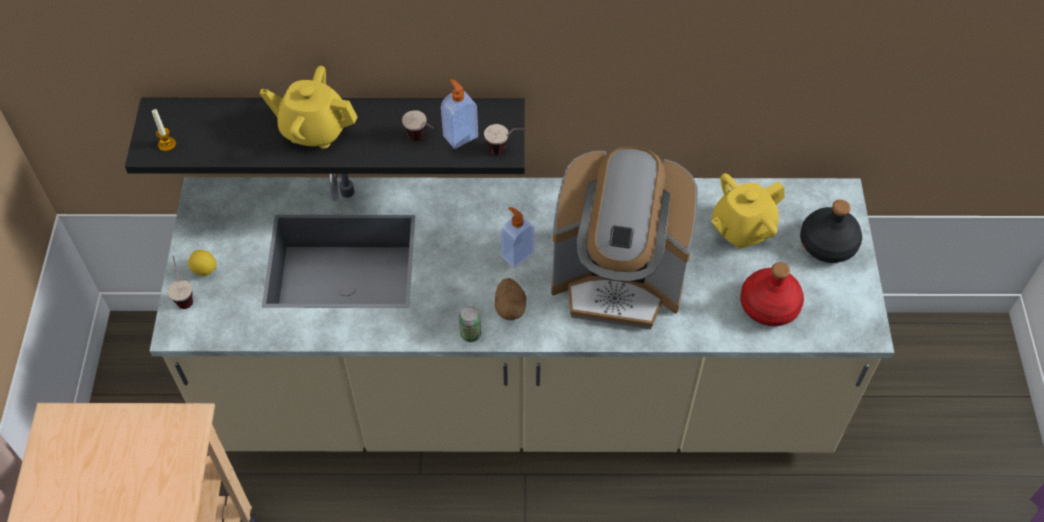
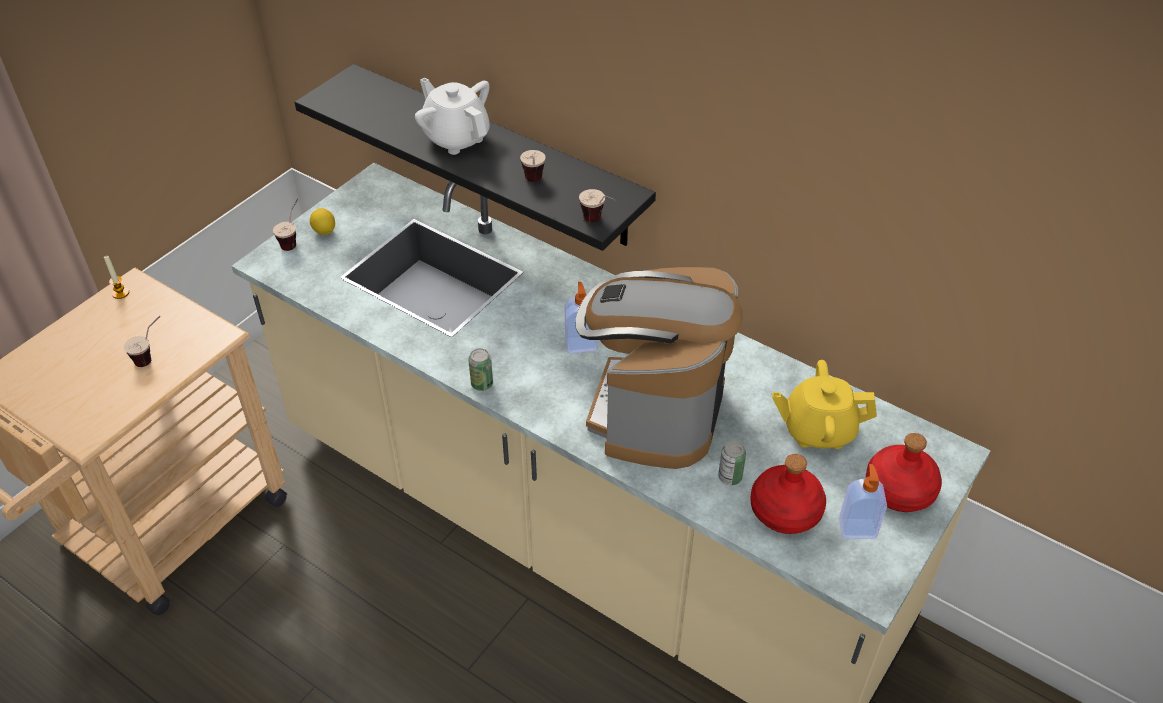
camera: 35 degrees right, 10 degrees down
candle [152,109,176,151] -> candle moved to [104,256,129,299]
yellow teapot [260,66,357,149] -> white teapot [415,78,490,155]
soap dispenser [441,79,478,149] -> soap dispenser moved to [839,464,887,539]
potato [495,278,526,320] -> none
coffee machine [551,146,697,329] -> coffee machine turned 60 degrees clockwise [575,267,743,469]
black bottle [800,200,862,263] -> red bottle [866,433,942,512]
none -> cup [124,316,161,367]
none -> can [718,441,746,485]

